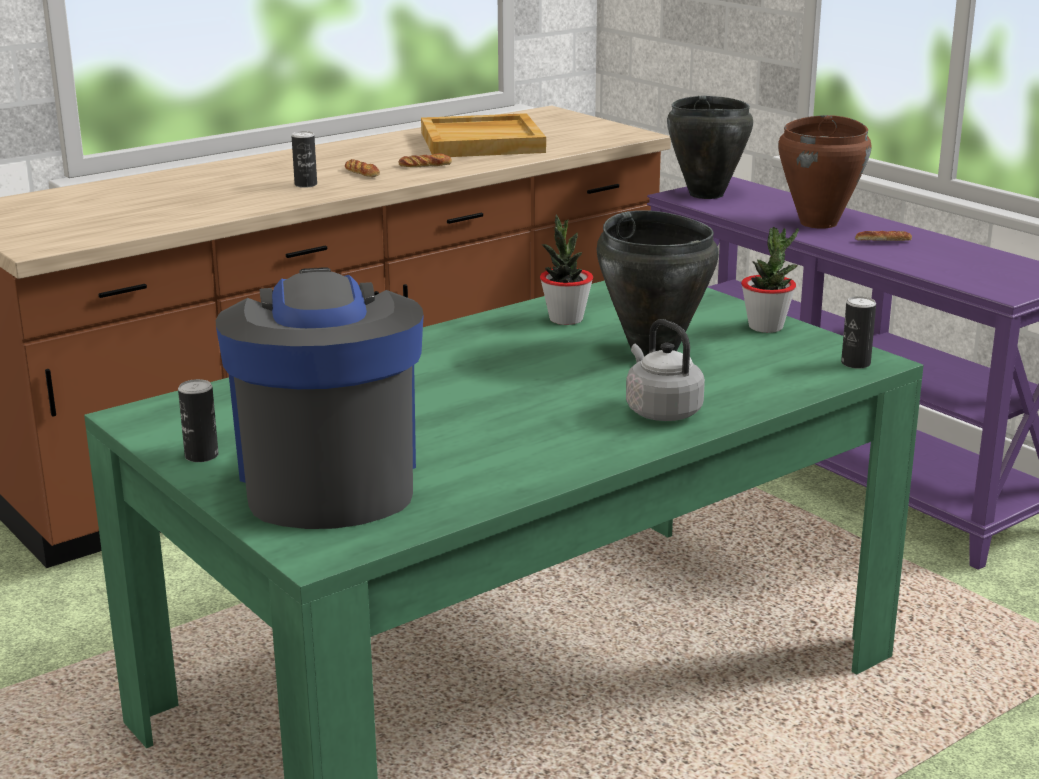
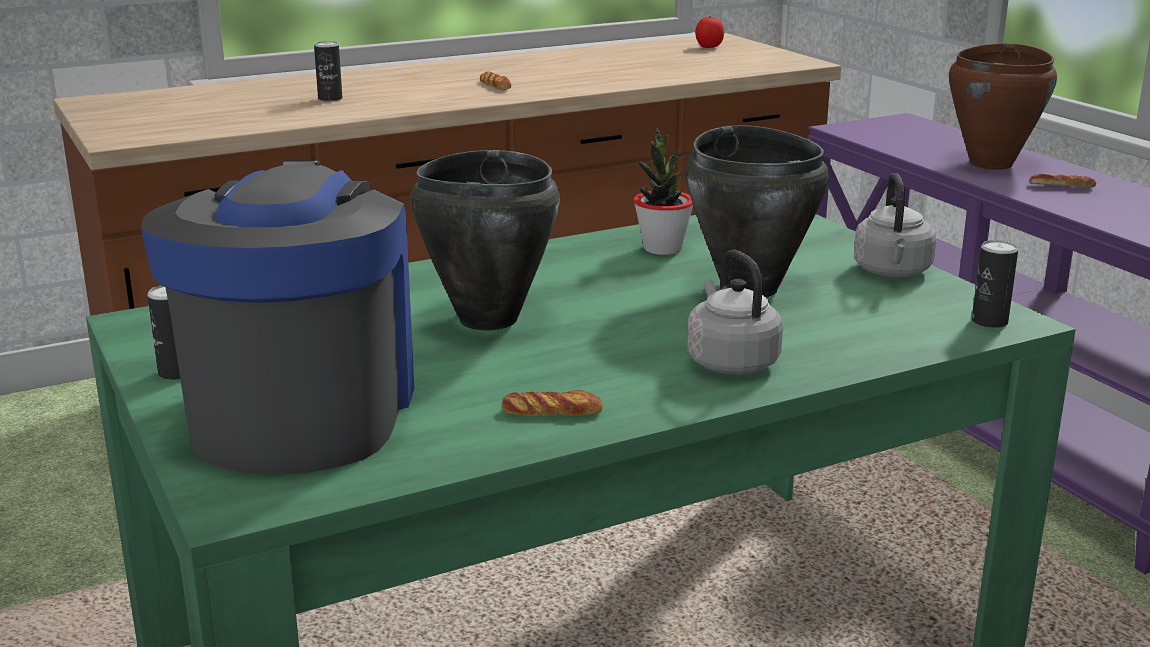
camera: 10 degrees right, 0 degrees up
can [291,131,317,188] -> can moved to [314,41,342,102]
bread [399,153,452,167] -> bread moved to [502,390,603,416]
beige tray [421,113,546,157] -> none
black cooking pot [667,96,753,199] -> black cooking pot moved to [410,150,560,330]
potted plant [741,227,799,333] -> grey kettle [854,173,936,277]
none -> tomato [695,16,724,48]

